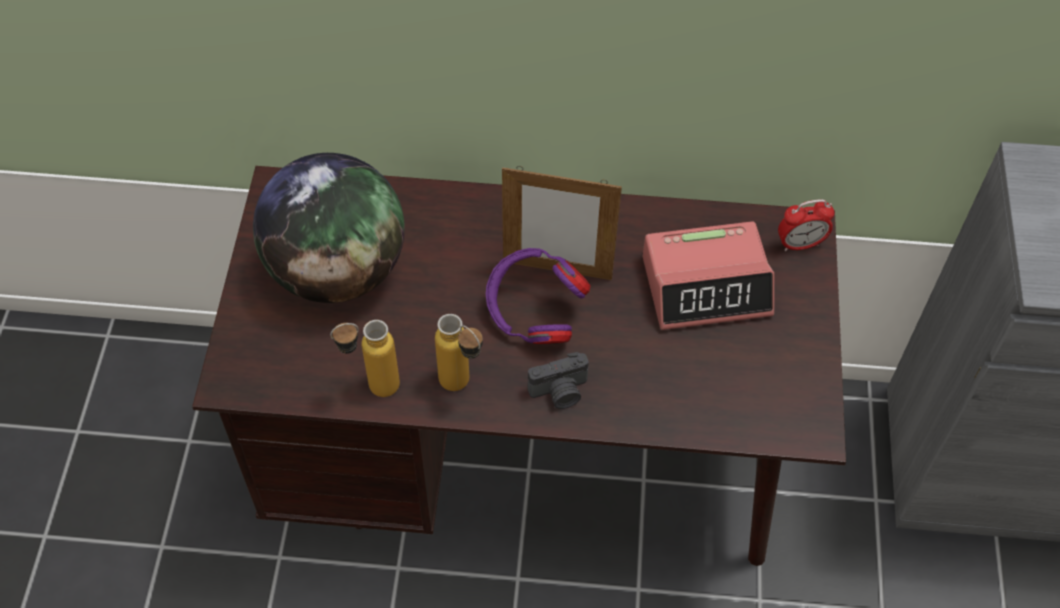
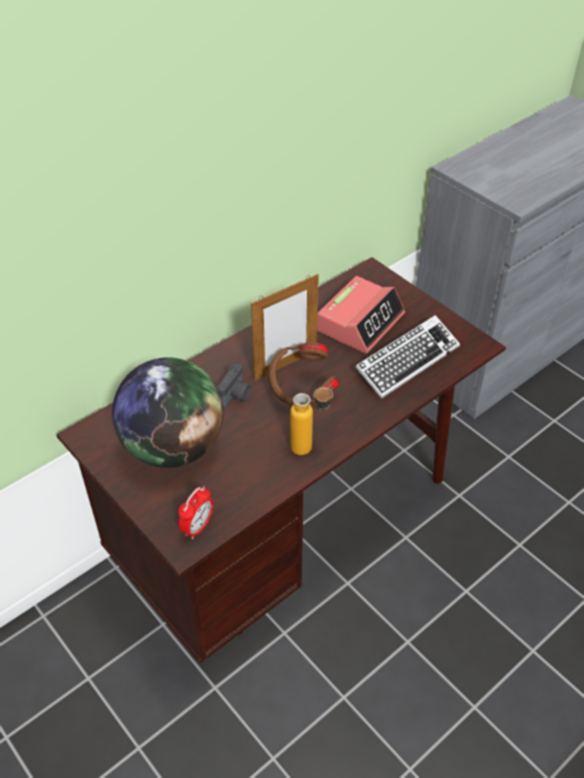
camera: 45 degrees left, 10 degrees down
bottle [330,320,400,397] -> none
purple headphones [486,248,591,344] -> brown headphones [268,342,339,405]
camera [528,352,589,409] -> camera moved to [218,364,251,408]
alarm clock [778,199,835,251] -> alarm clock moved to [178,486,214,539]
none -> keyboard [355,315,460,399]

